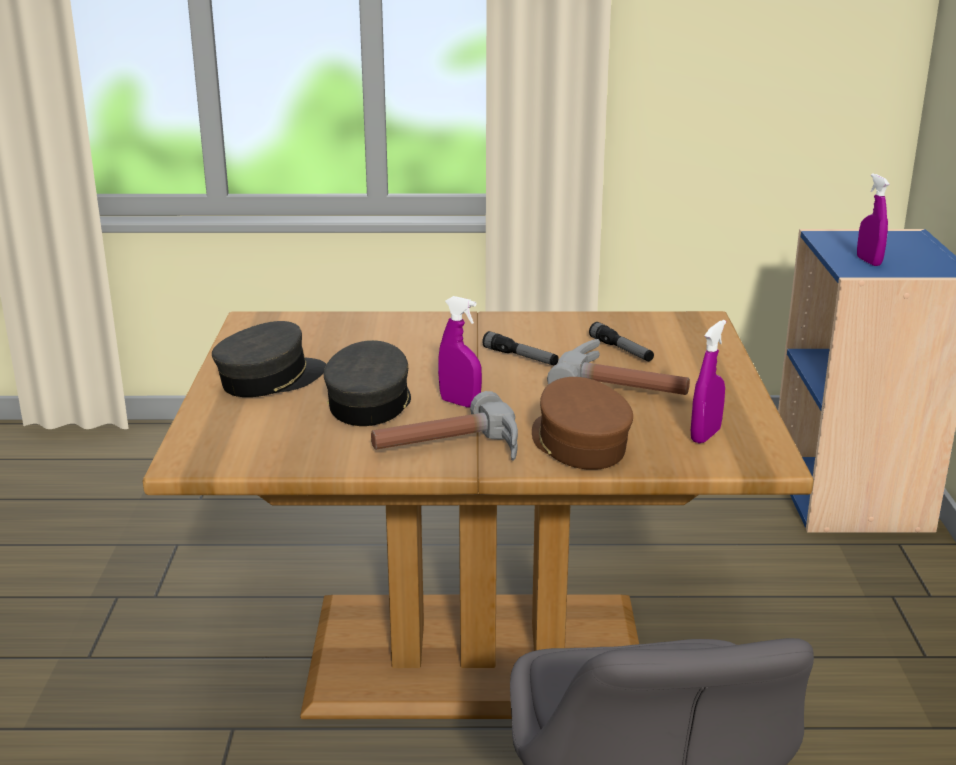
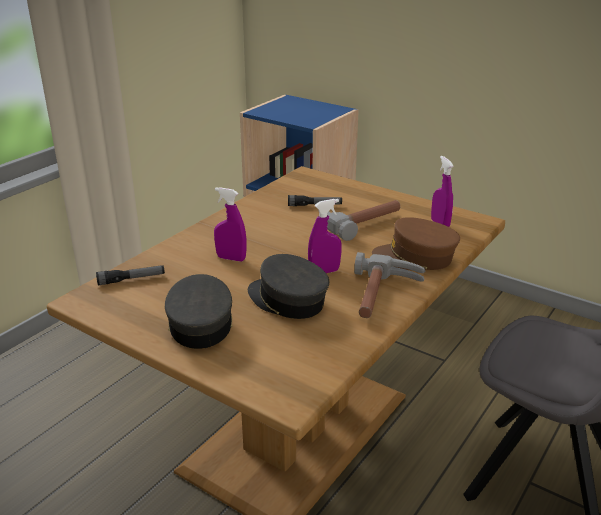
camera: 55 degrees left, 5 degrees up
flashlight [482,331,559,365] -> flashlight moved to [96,265,165,285]
purple spray bottle [857,174,889,266] -> purple spray bottle moved to [214,187,247,261]

